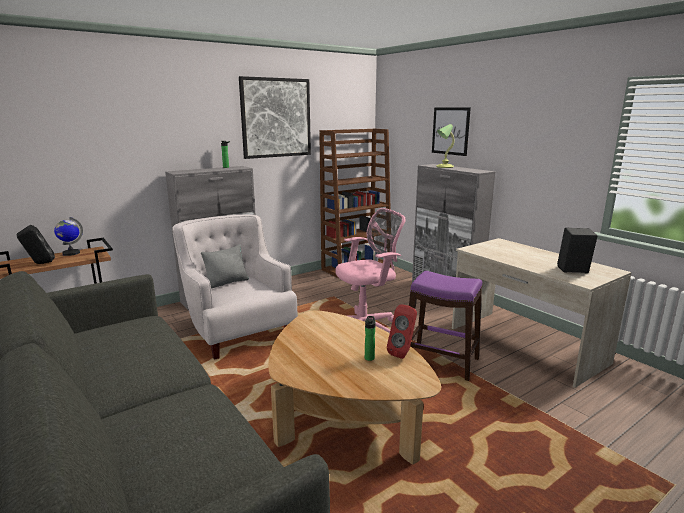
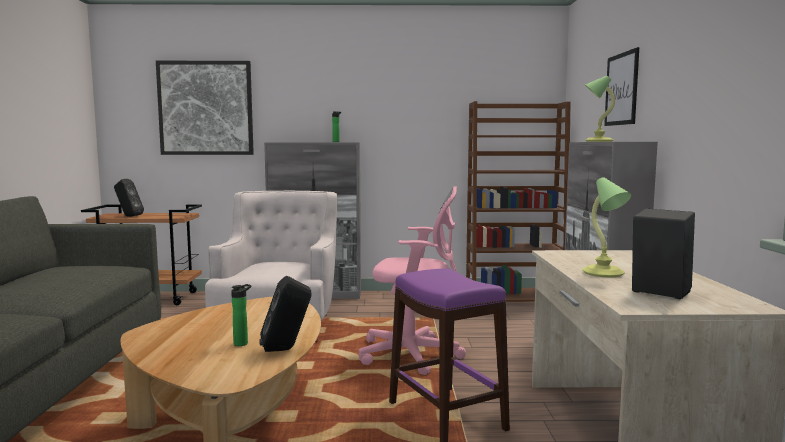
camera: 35 degrees right, 10 degrees down
globe [54,217,83,256] -> none
grey pillow [201,244,249,289] -> none
picture [239,76,311,159] -> picture moved to [156,61,254,155]
red speaker [387,304,417,359] -> black speaker [259,276,312,352]
none -> table lamp [582,177,631,277]

